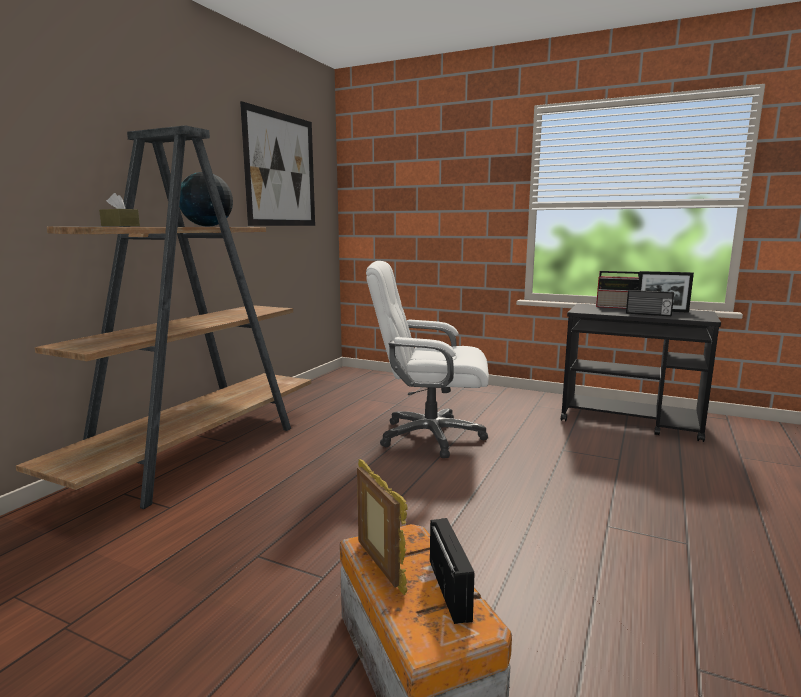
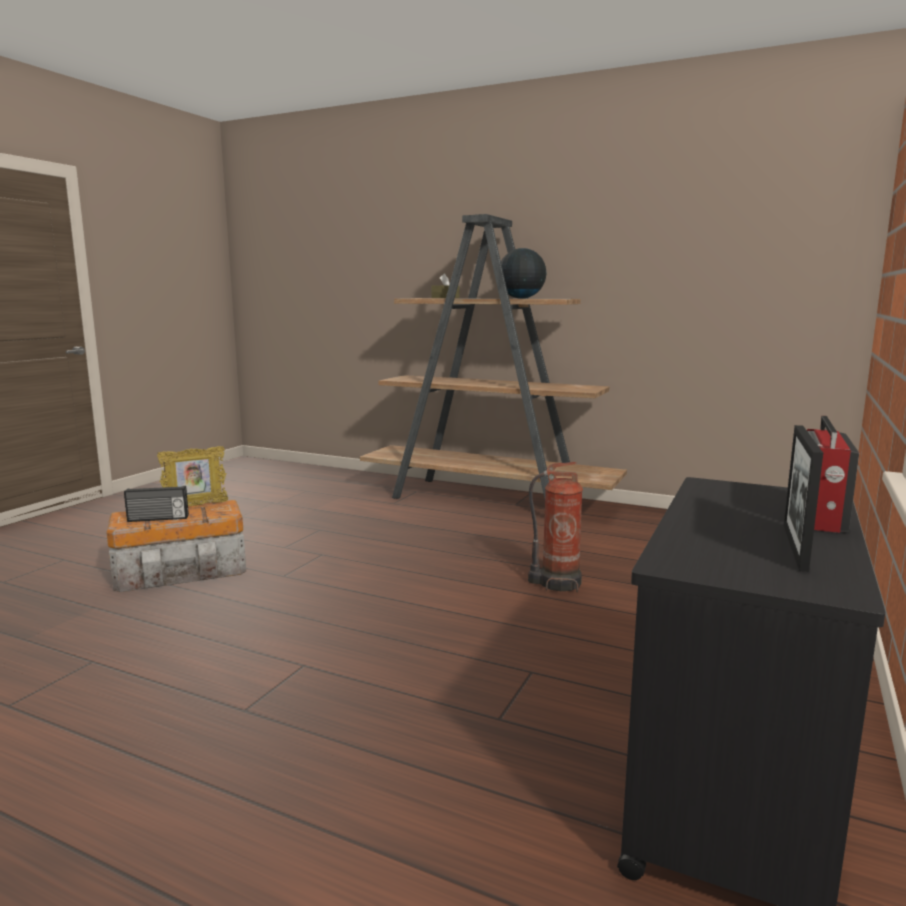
camera: 90 degrees right, 0 degrees up
picture [240,101,315,226] -> none
white office chair [366,261,489,458] -> fire extinguisher [528,462,583,592]
radio [626,290,674,316] -> none

